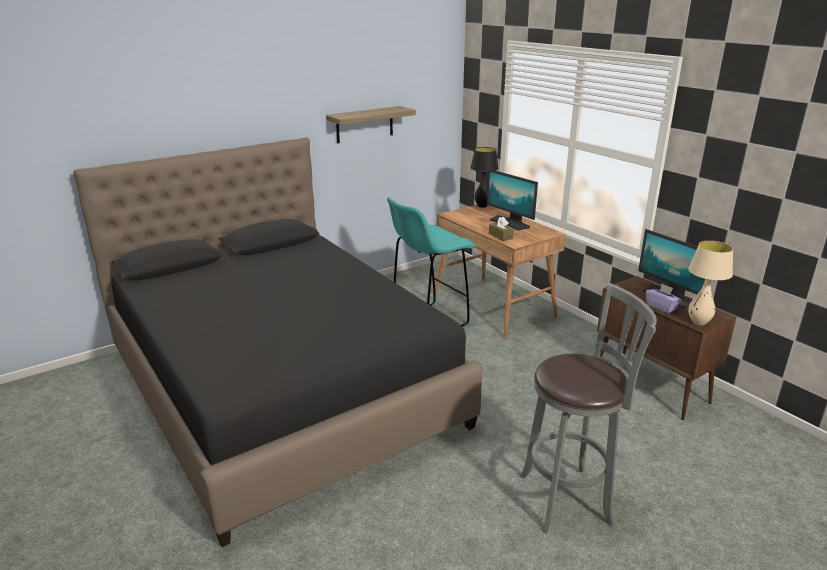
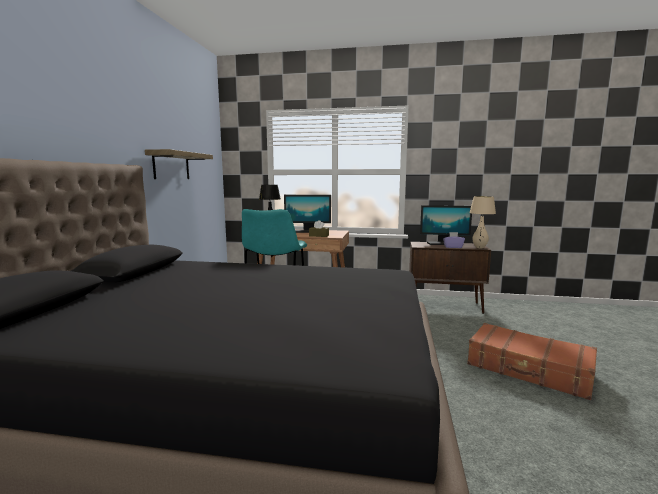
camera: 45 degrees left, 15 degrees down
grey stool [520,283,657,534] -> brown suitcase [467,323,597,400]

